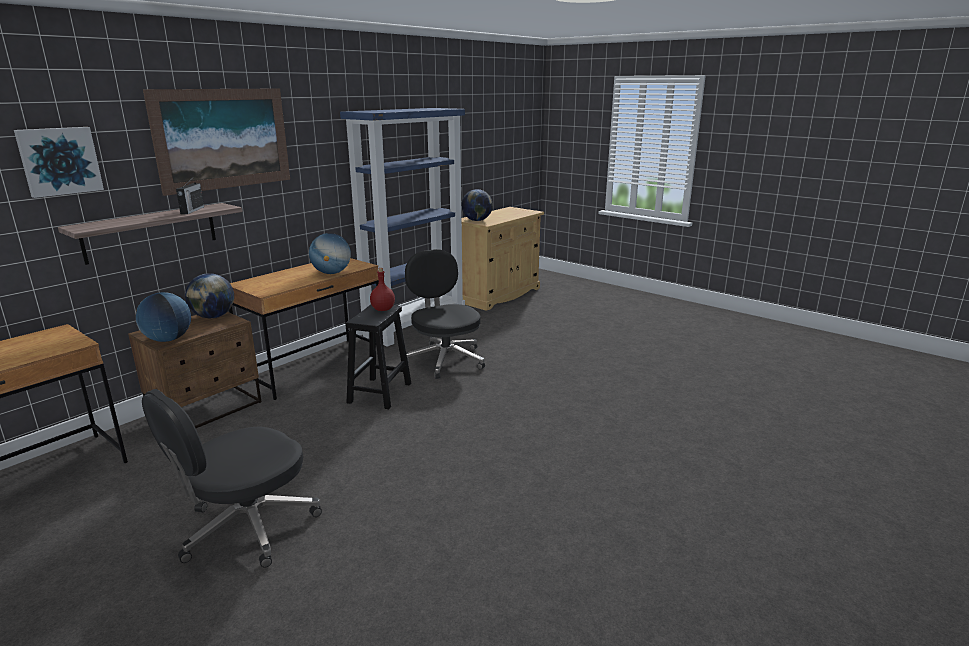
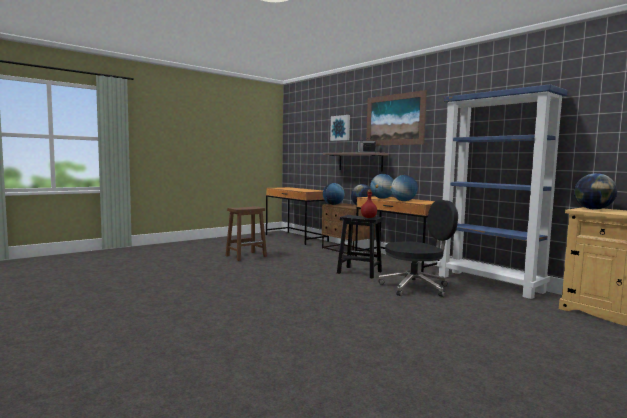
camera: 100 degrees right, 15 degrees down
black office chair [142,389,322,568] -> brown stool [226,206,267,261]
none -> globe [370,174,393,199]

